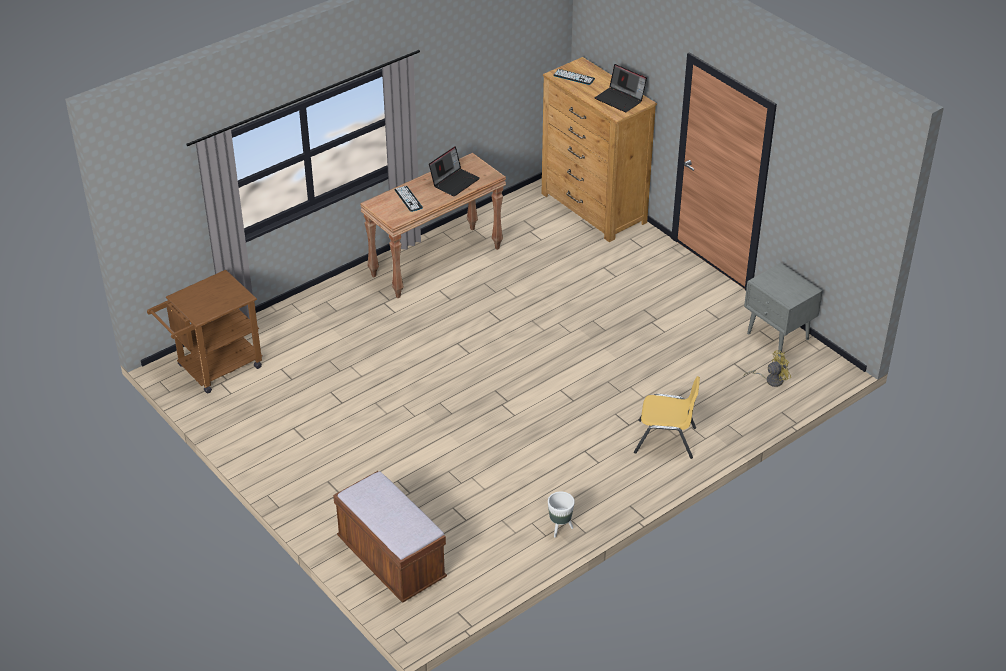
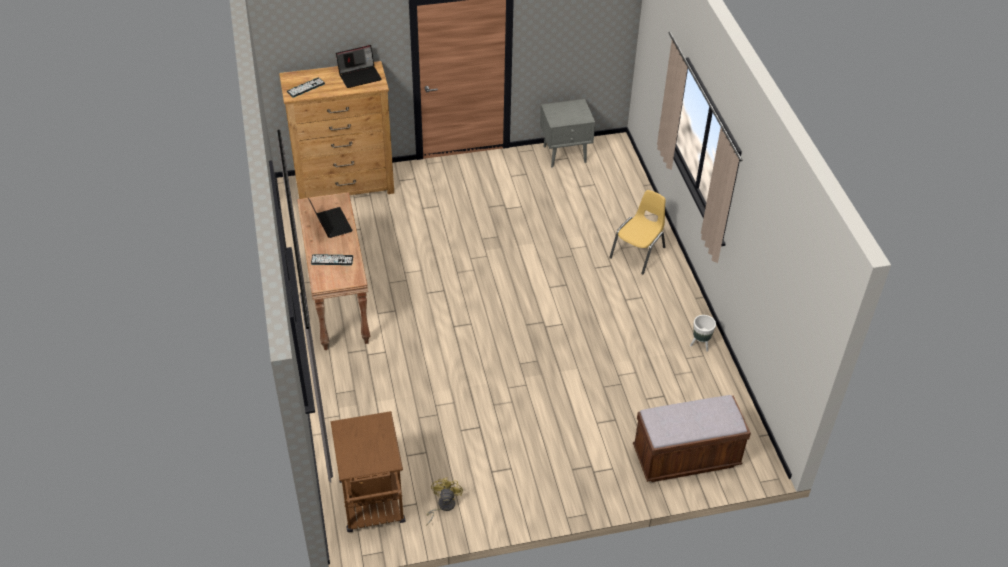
camera: 65 degrees left, 5 degrees up
yellow fan [744,351,791,387] -> yellow fan moved to [426,477,463,526]

